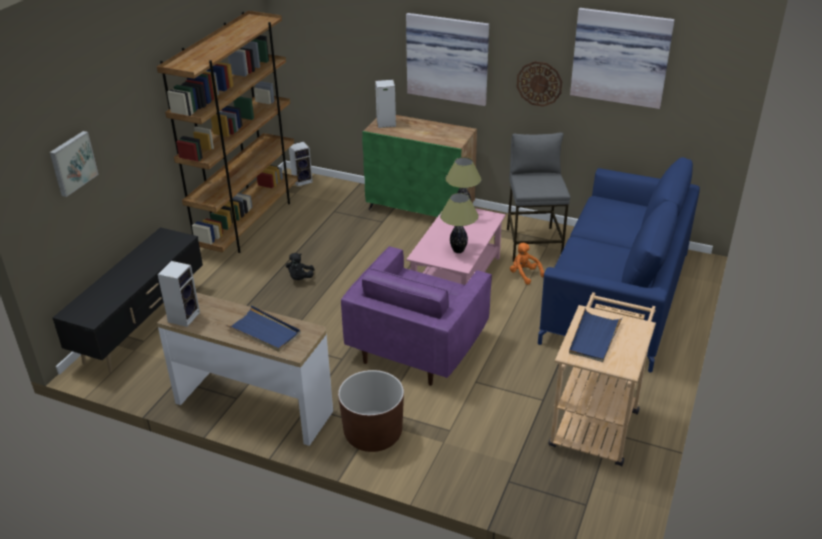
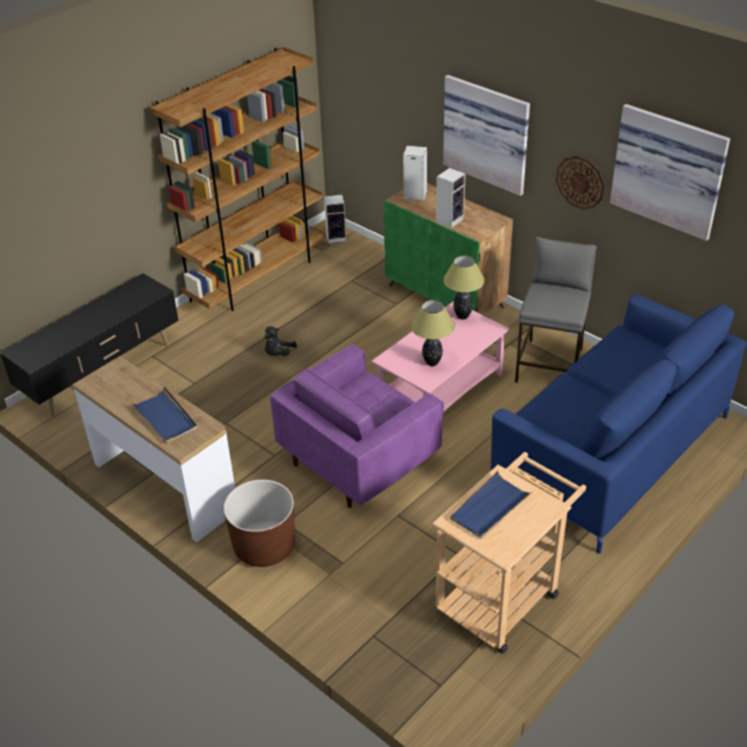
camera: 20 degrees right, 5 degrees up
picture [49,131,99,197] -> none
speaker [158,261,200,327] -> speaker moved to [436,168,466,228]
orange plush toy [510,243,544,285] -> none

